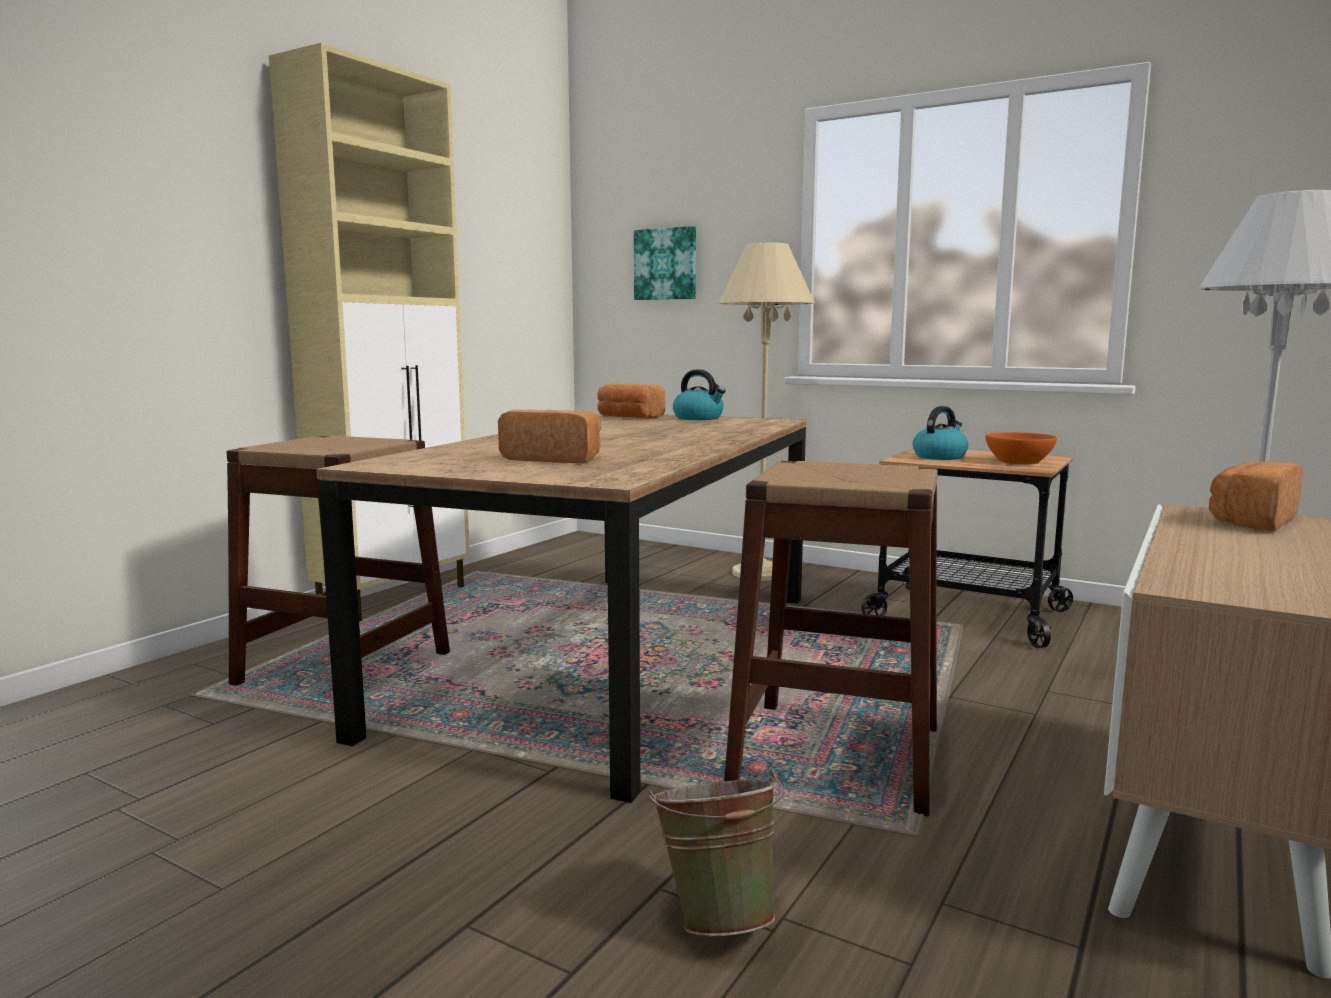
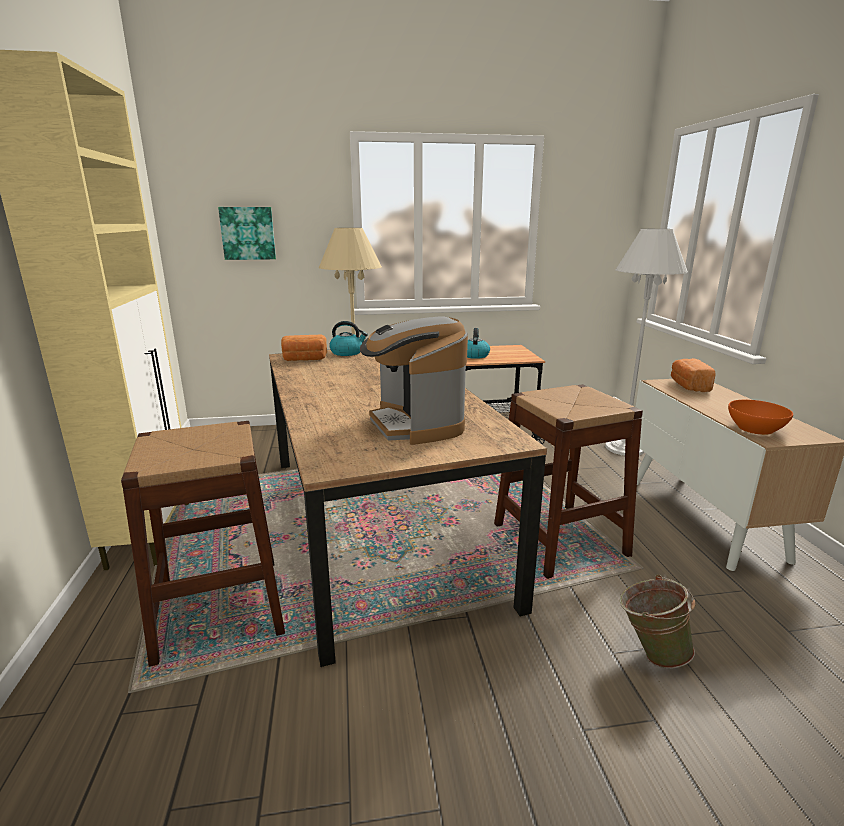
camera: 40 degrees left, 10 degrees up
bread [498,410,601,463] -> coffee machine [360,316,468,445]
orange bowl [985,432,1057,465] -> orange bowl moved to [728,400,793,435]

